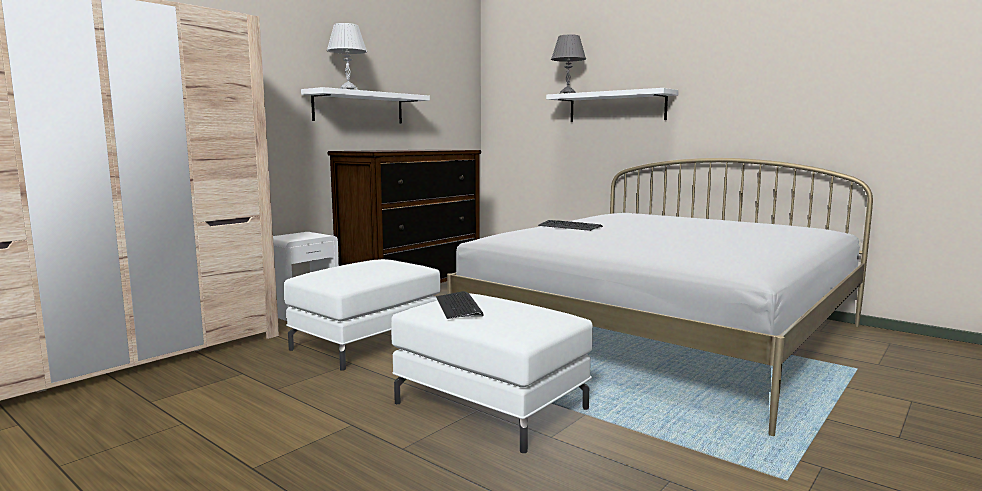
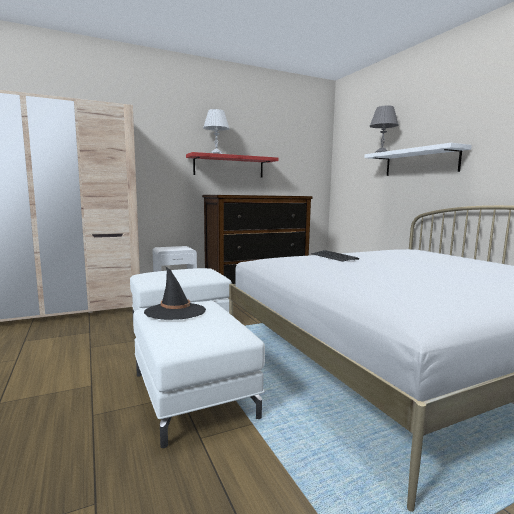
camera: 25 degrees right, 0 degrees up
white shelf [301,87,430,124] -> red shelf [186,152,279,177]
keyboard [436,291,484,319] -> black hat [144,266,206,320]

